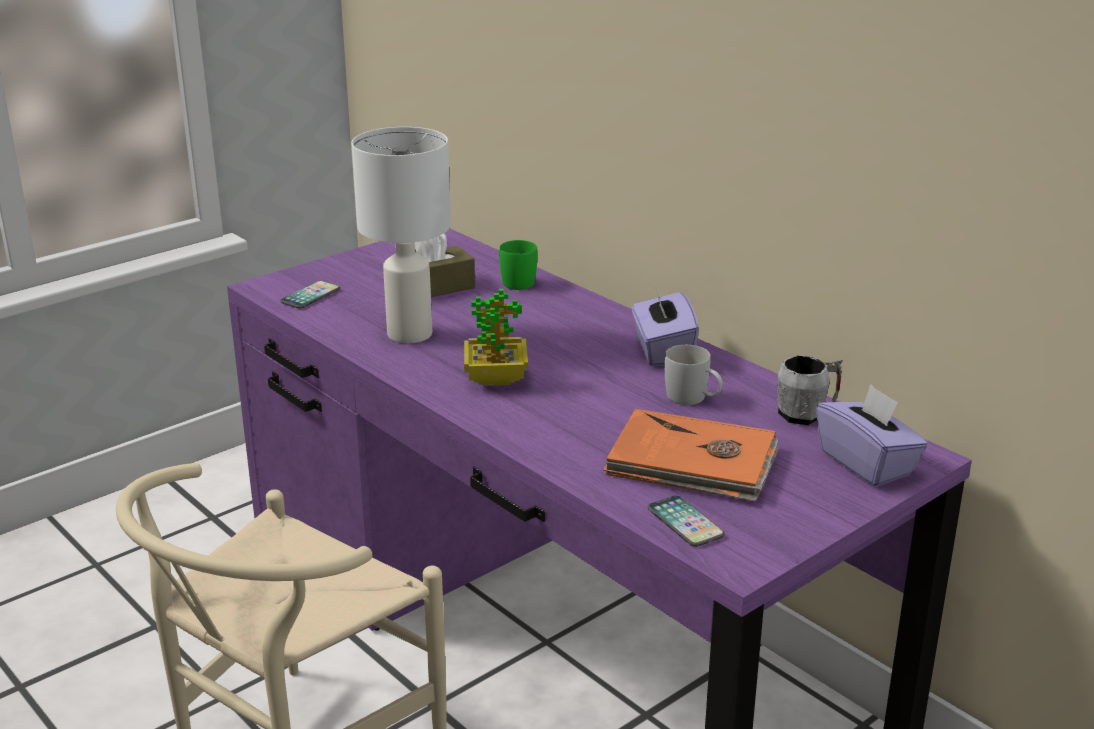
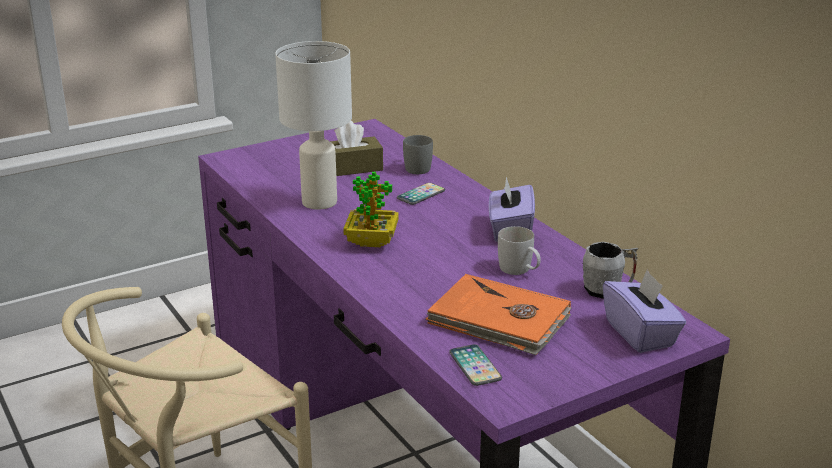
camera: 10 degrees right, 0 degrees up
phone [280,281,340,308] -> phone moved to [397,183,445,205]
green mug [499,240,537,290] -> grey mug [403,135,433,174]

